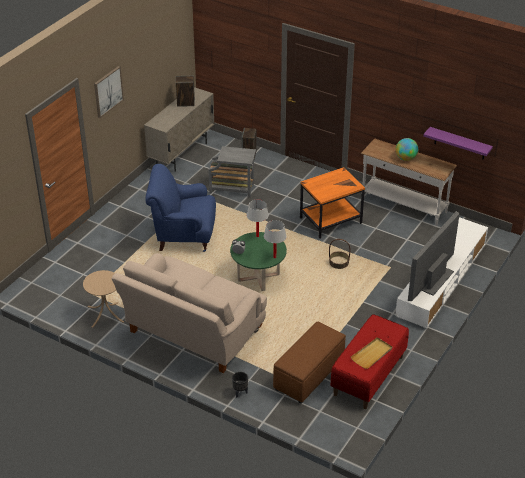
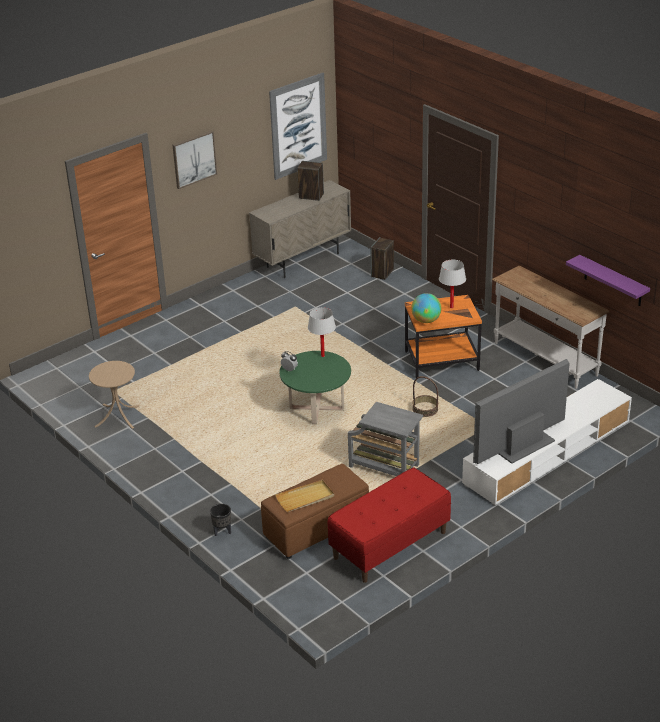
camera: 20 degrees right, 5 degrees down
beige sofa [112,253,267,373] -> none
blue armchair [146,164,216,252] -> none
grey side table [208,146,256,197] -> grey side table moved to [348,402,423,476]
white table lamp [264,220,286,258] -> white table lamp moved to [439,260,466,308]
beige tray [351,337,392,369] -> beige tray moved to [275,480,334,512]
globe [396,138,418,161] -> globe moved to [411,293,441,323]
none -> picture [269,72,327,180]

